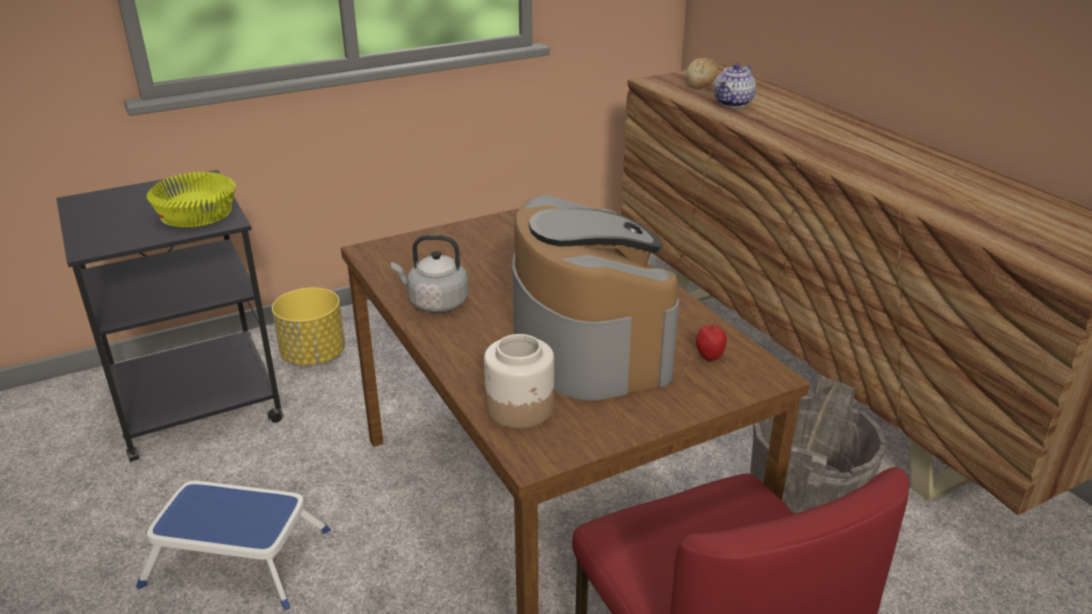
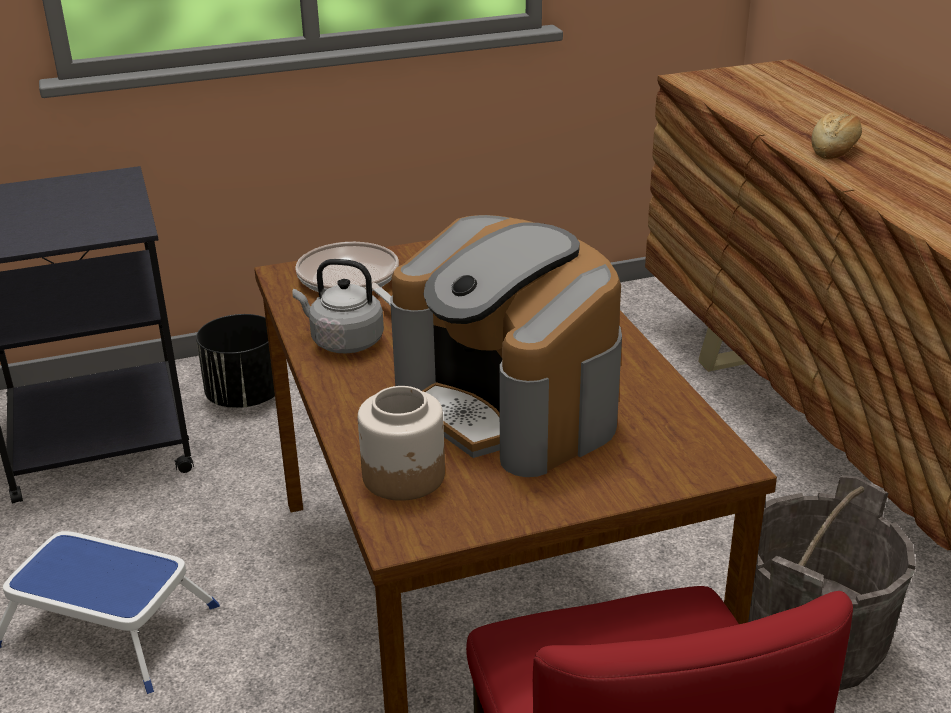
camera: 10 degrees right, 0 degrees up
yellow bowl [146,172,236,228] -> none
yellow planter [272,288,345,366] -> black planter [196,314,275,408]
coffee machine [512,195,679,400] -> coffee machine turned 150 degrees clockwise [390,215,622,477]
bread [686,58,718,89] -> bread moved to [812,112,862,159]
apple [696,322,727,361] -> none
teapot [714,63,756,107] -> none
none -> frying pan [295,242,399,307]

